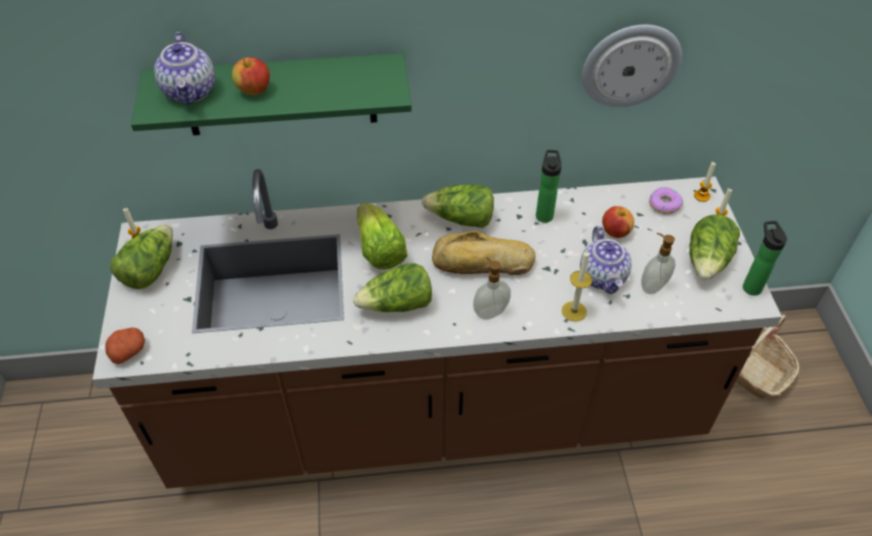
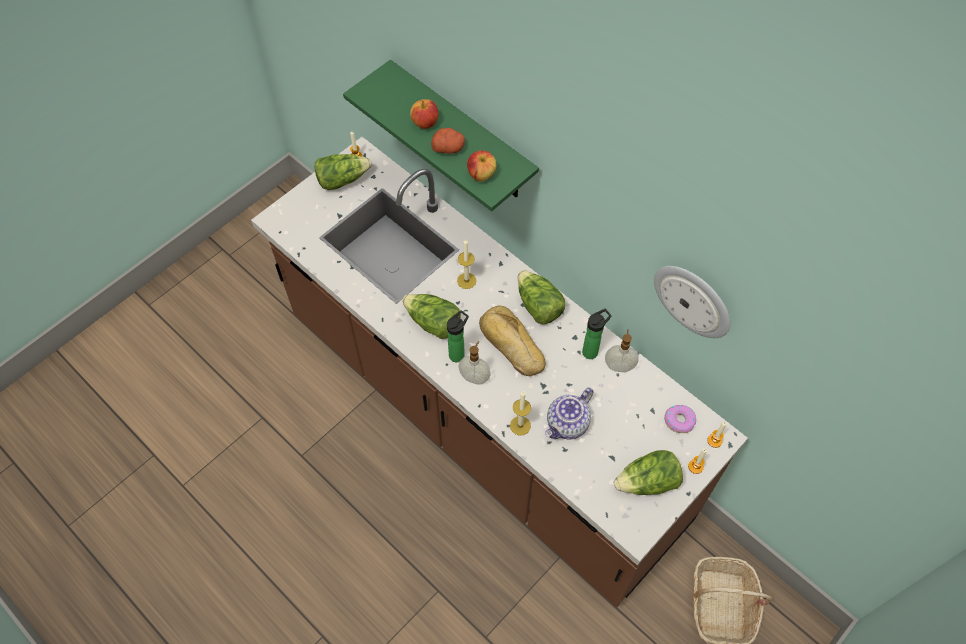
camera: 50 degrees right, 10 degrees up
potato [105,327,145,364] -> potato moved to [431,128,465,153]
teapot [154,32,215,105] -> none
lettuce [357,202,408,270] -> candle [457,239,476,289]
apple [602,206,634,238] -> apple moved to [467,151,496,181]
soap dispenser [641,233,675,294] -> soap dispenser moved to [605,329,639,372]
bottle [743,221,787,296] -> bottle moved to [447,310,469,362]

